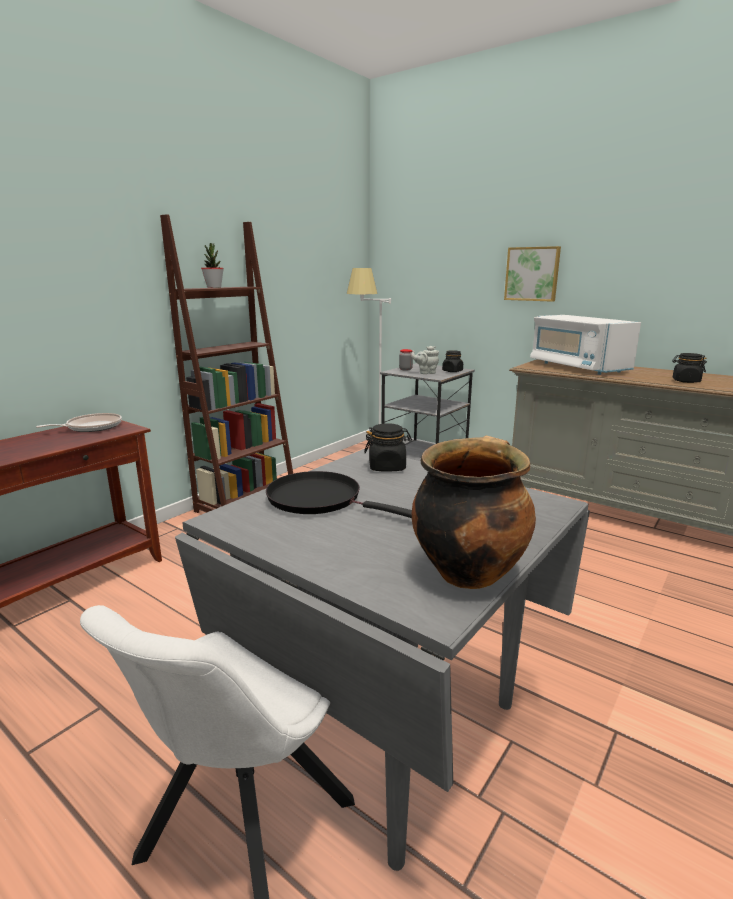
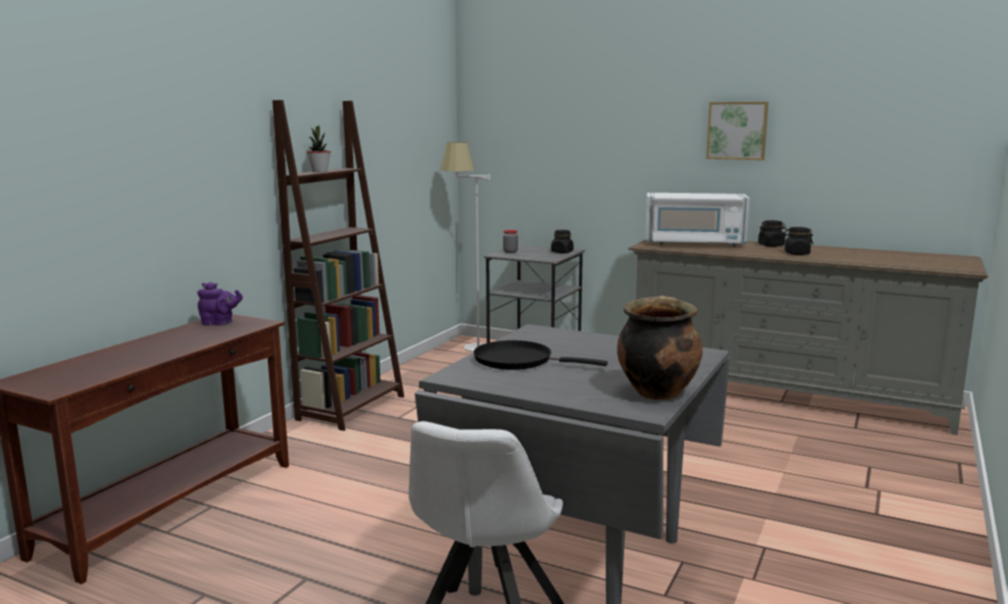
camera: 10 degrees left, 5 degrees down
frying pan [36,413,122,432] -> purple teapot [197,282,243,325]
black jar [364,423,412,472] -> black jar moved to [758,220,786,247]
grey teapot [411,346,439,374] -> none
picture [504,246,561,302] -> picture moved to [706,102,768,160]
white microwave [530,315,641,375] -> white microwave turned 45 degrees counterclockwise [645,193,750,247]

